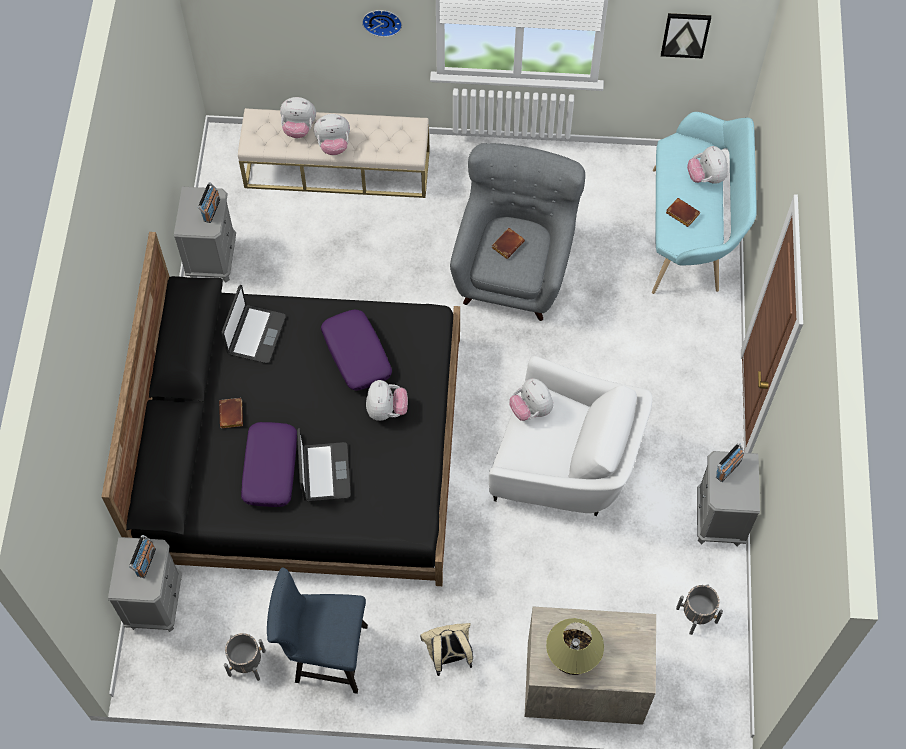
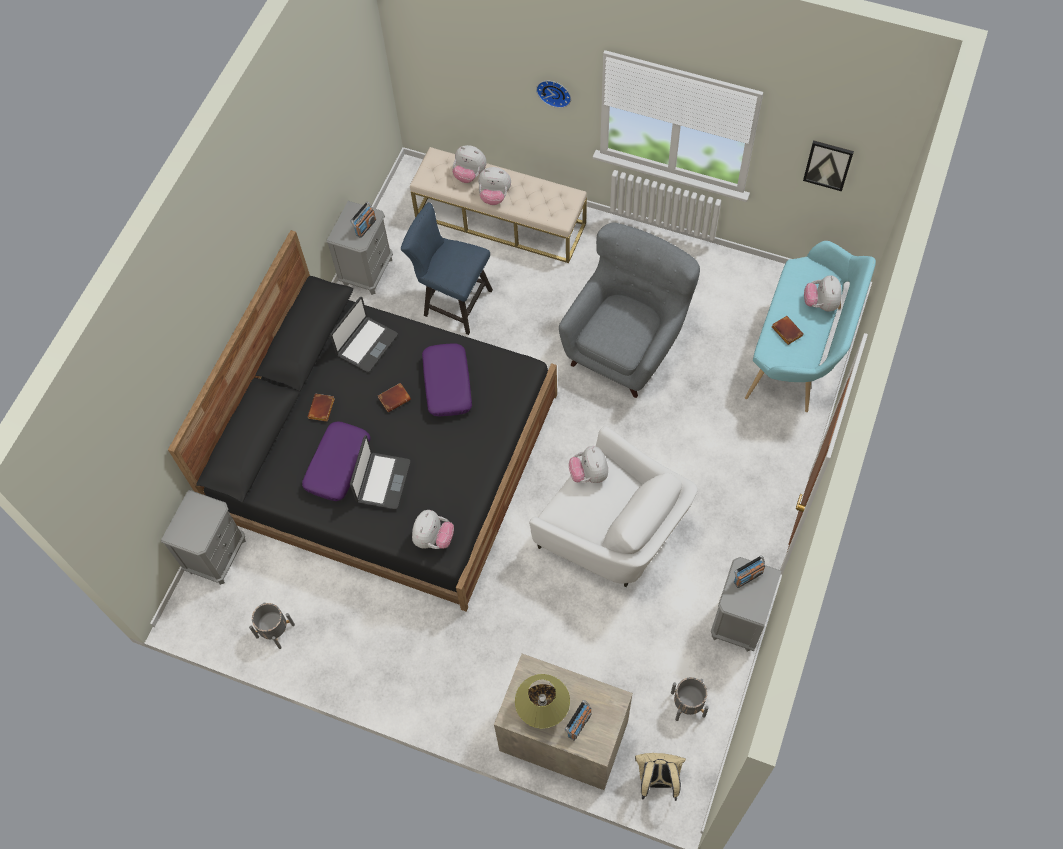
camera: 20 degrees right, 0 degrees up
radio [129,535,156,578] -> radio moved to [565,700,592,741]
blue chair [267,567,368,694] -> blue chair moved to [401,202,493,335]
plush toy [366,380,408,421] -> plush toy moved to [412,510,454,549]
beige backpack [420,623,473,676] -> beige backpack moved to [635,753,686,801]
brown book [491,228,525,259] -> brown book moved to [378,383,411,413]

